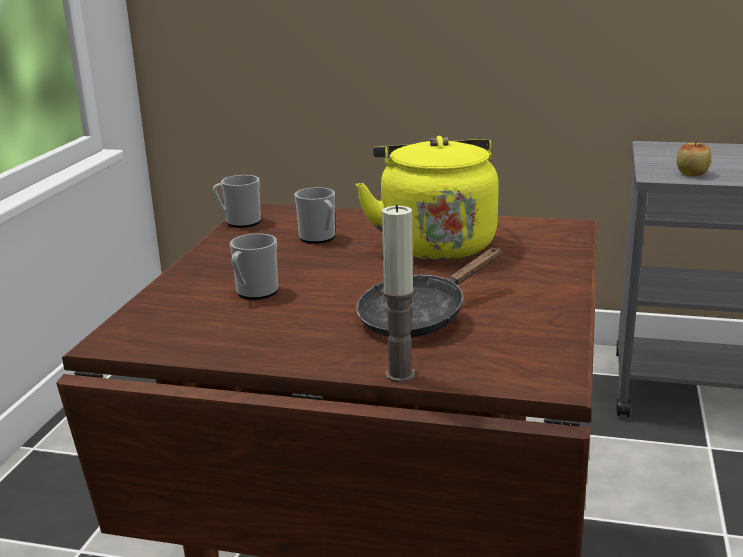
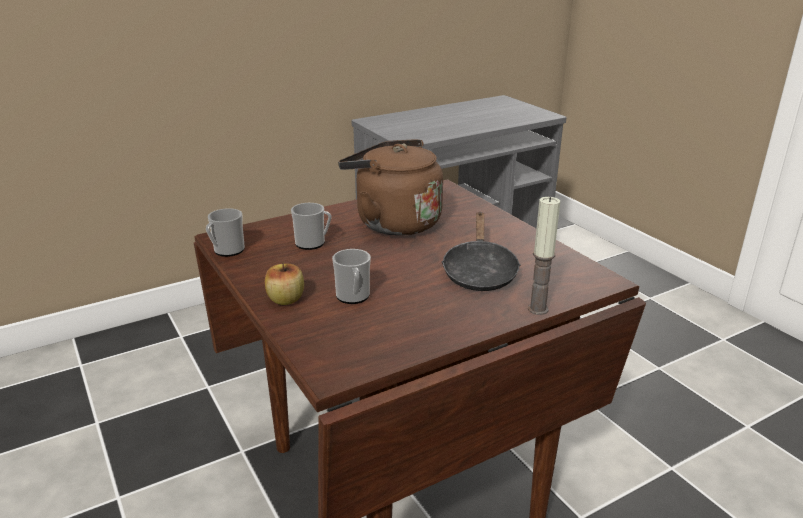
camera: 45 degrees left, 5 degrees up
yellow kettle [355,136,499,260] -> brown kettle [338,139,443,236]
apple [677,139,711,176] -> apple moved to [265,261,304,305]

